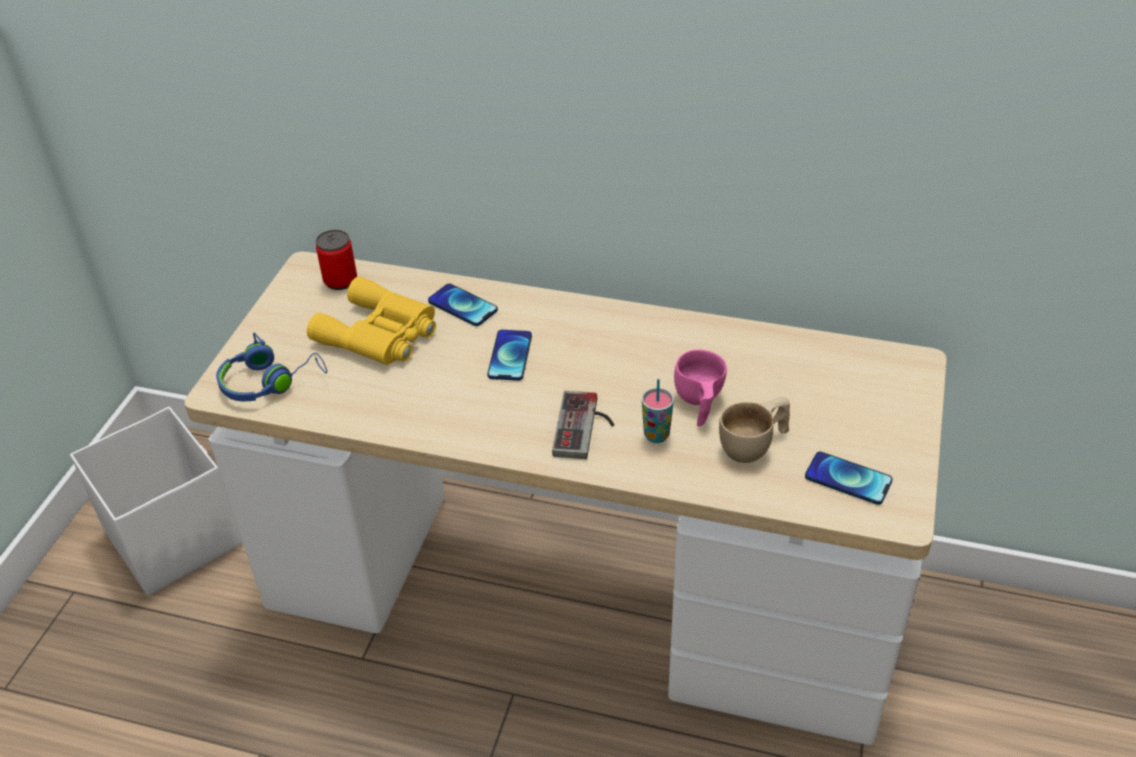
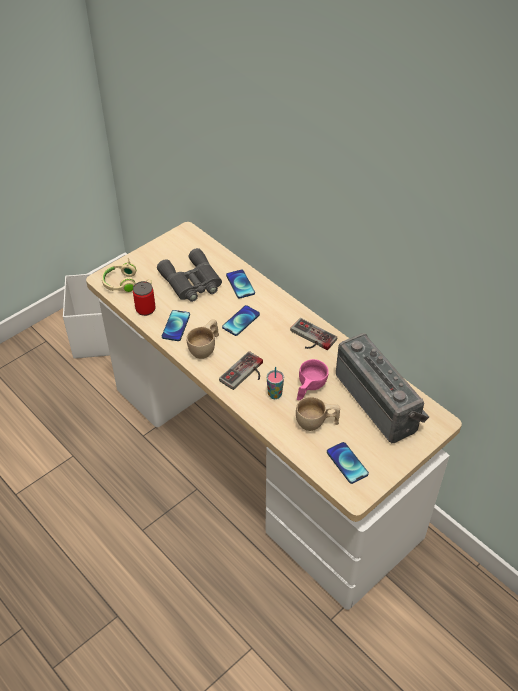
camera: 30 degrees right, 5 degrees up
blue headphones [216,333,327,401] -> beige headphones [102,258,152,293]
yellow binoculars [307,277,436,365] -> grey binoculars [157,248,222,302]
can [316,230,357,290] -> can moved to [133,281,156,316]
none -> phone [162,310,190,341]
none -> beige cup [186,319,219,359]
none -> game controller [290,318,337,350]
none -> radio [336,333,429,443]

